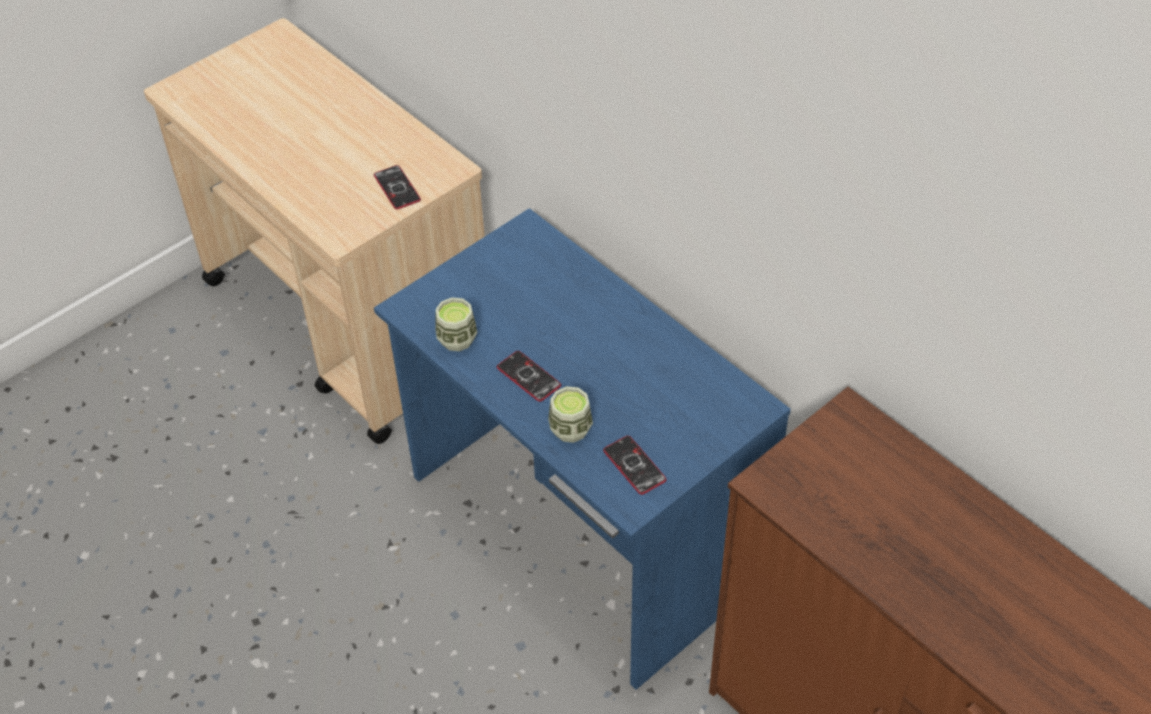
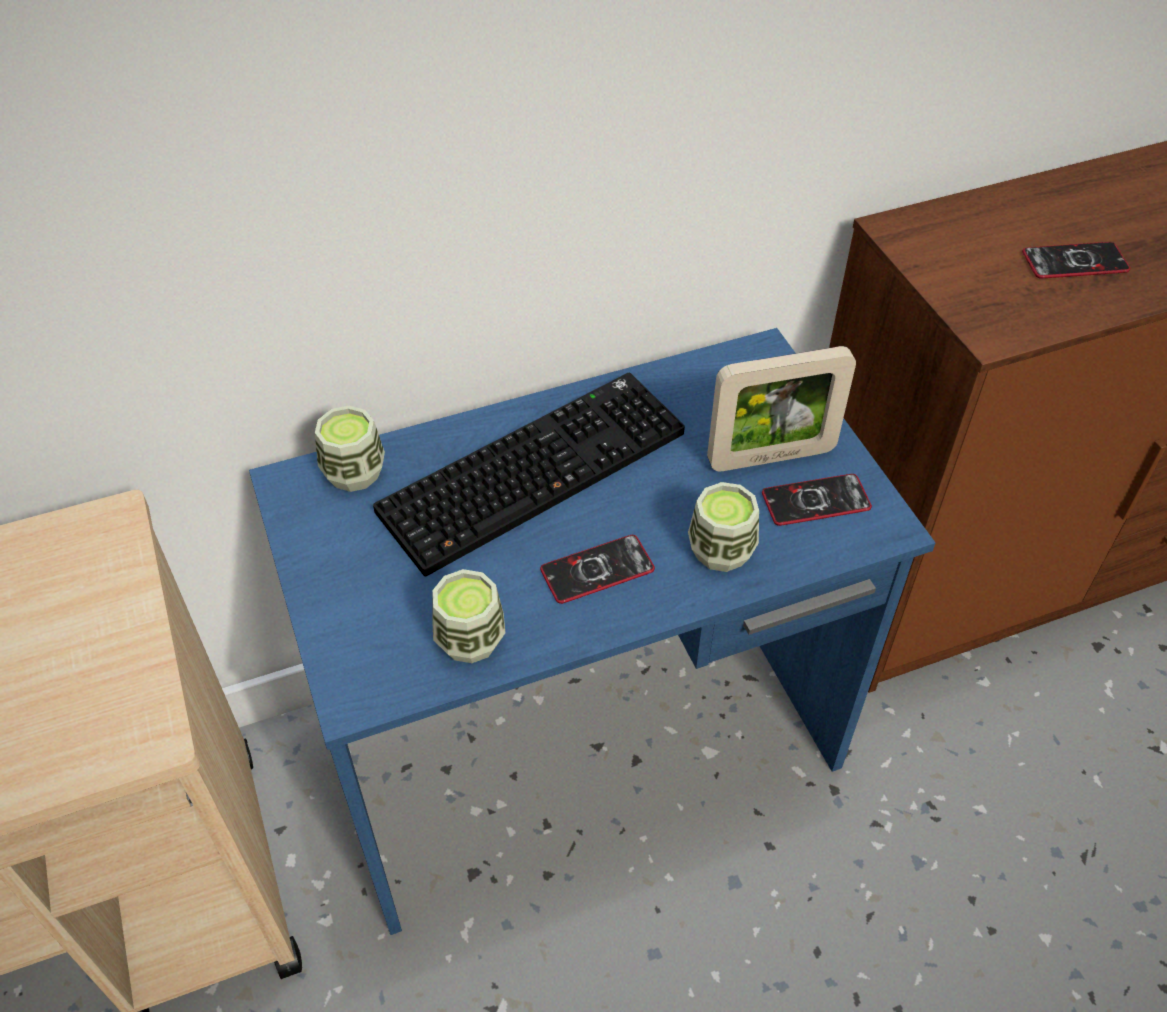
camera: 70 degrees left, 0 degrees up
phone [374,165,421,209] -> phone moved to [1022,242,1130,279]
none -> cup [315,406,385,492]
none -> keyboard [373,373,685,576]
none -> picture frame [707,346,856,472]

